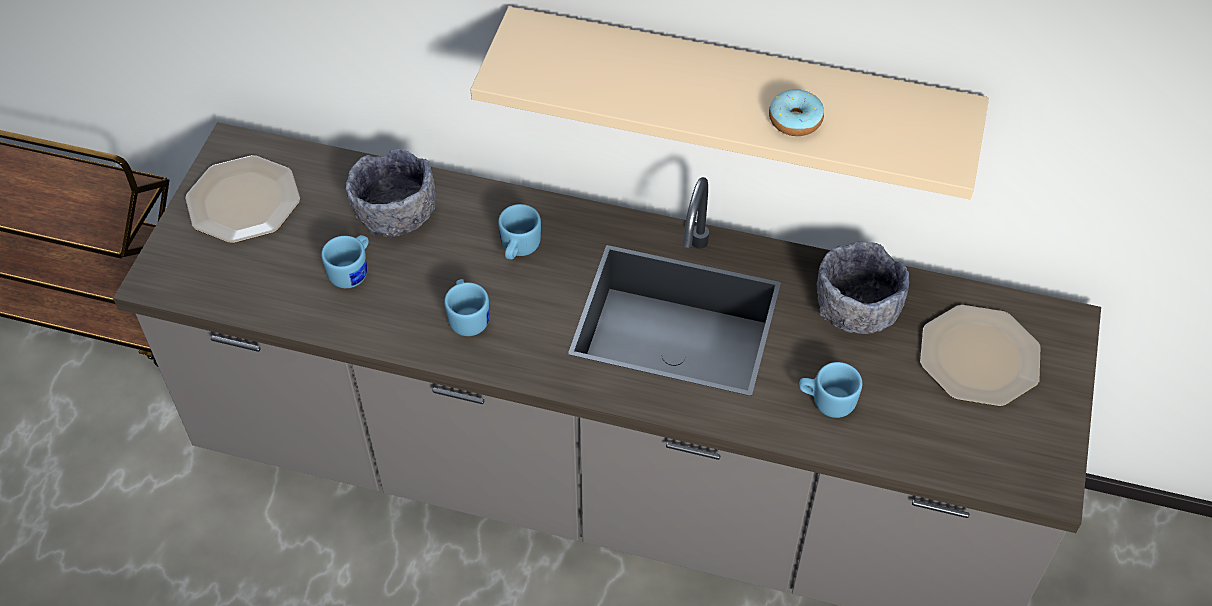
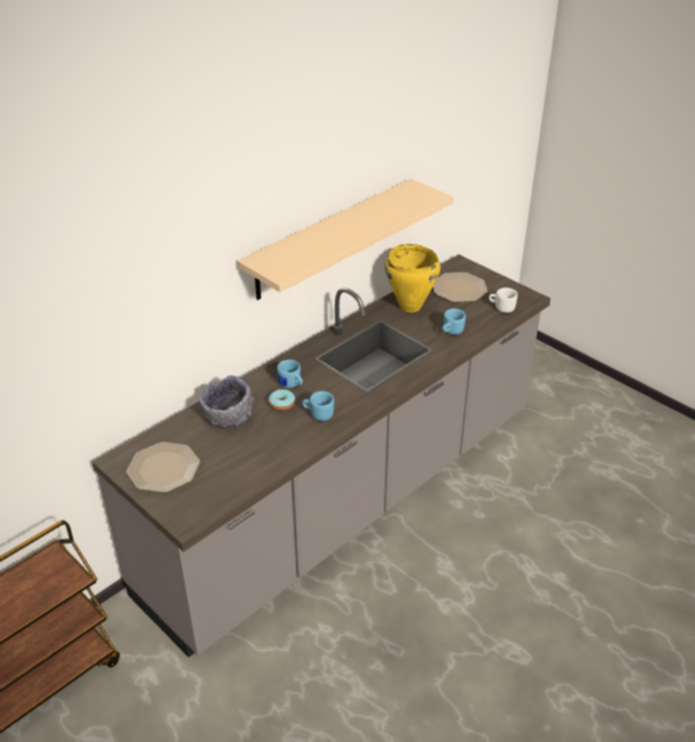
camera: 60 degrees left, 15 degrees down
blue mug [321,235,369,288] -> none
donut [769,89,824,136] -> donut moved to [268,389,295,411]
grey bowl [816,242,909,334] -> yellow cooking pot [385,244,440,312]
none -> white mug [489,288,518,313]

